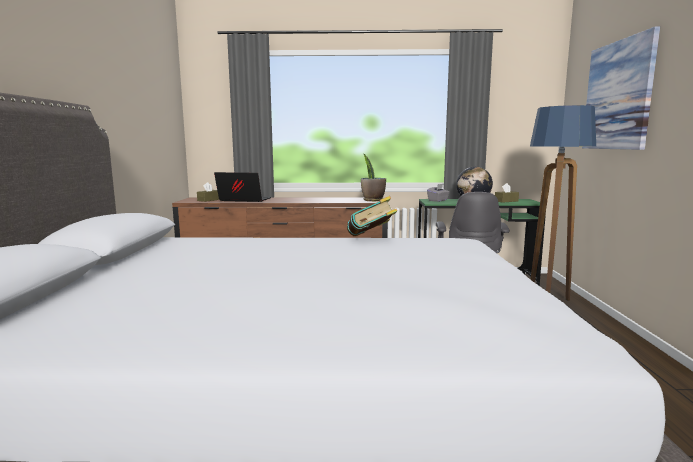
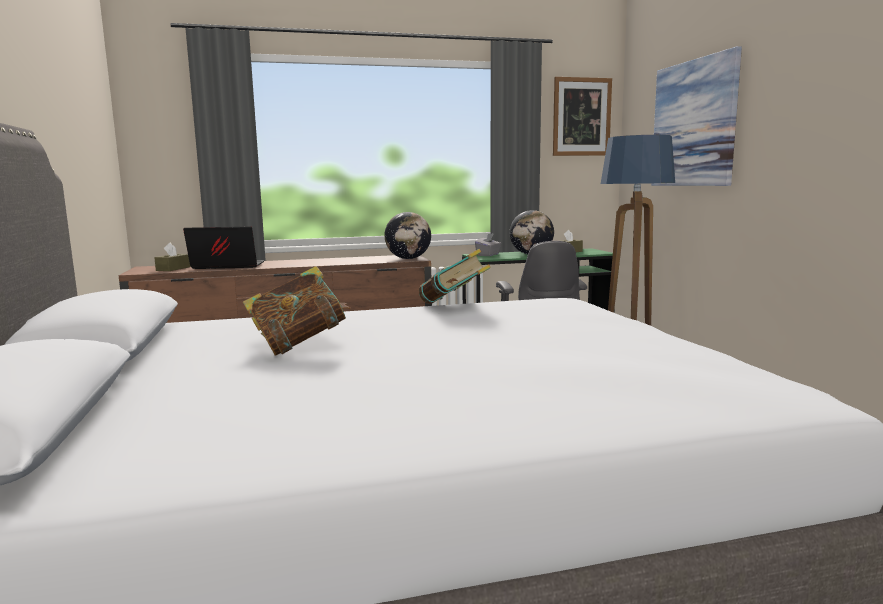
camera: 15 degrees left, 0 degrees up
potted plant [361,154,386,201] -> globe [385,212,431,259]
none -> book [243,266,350,356]
none -> picture [553,77,612,156]

